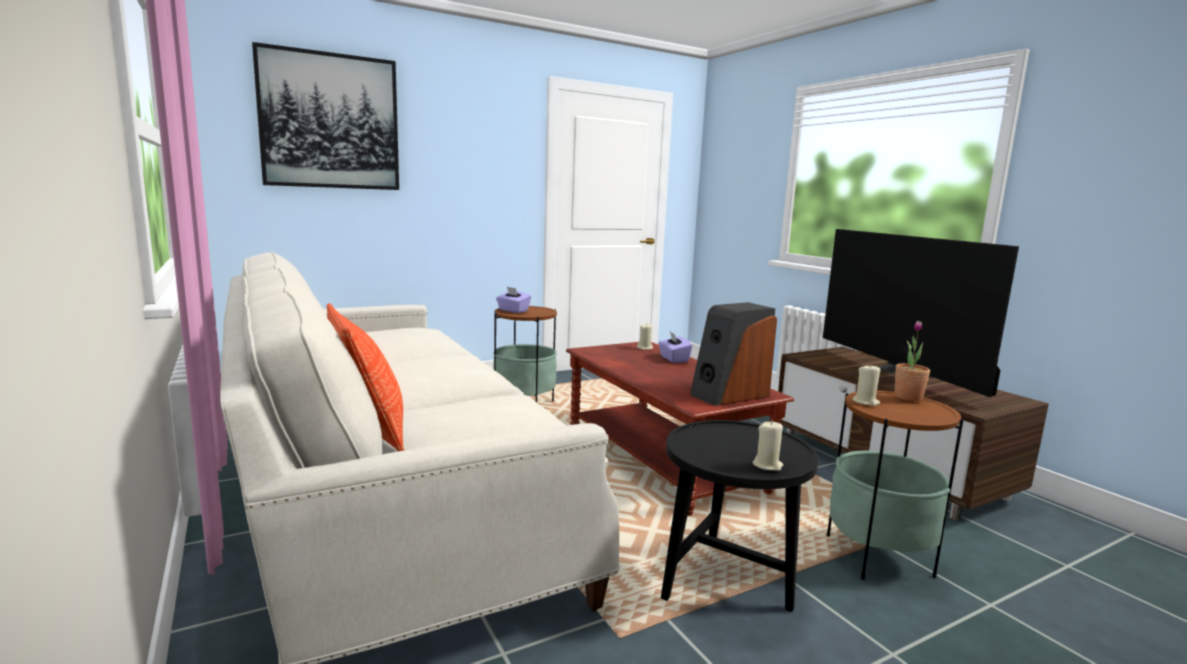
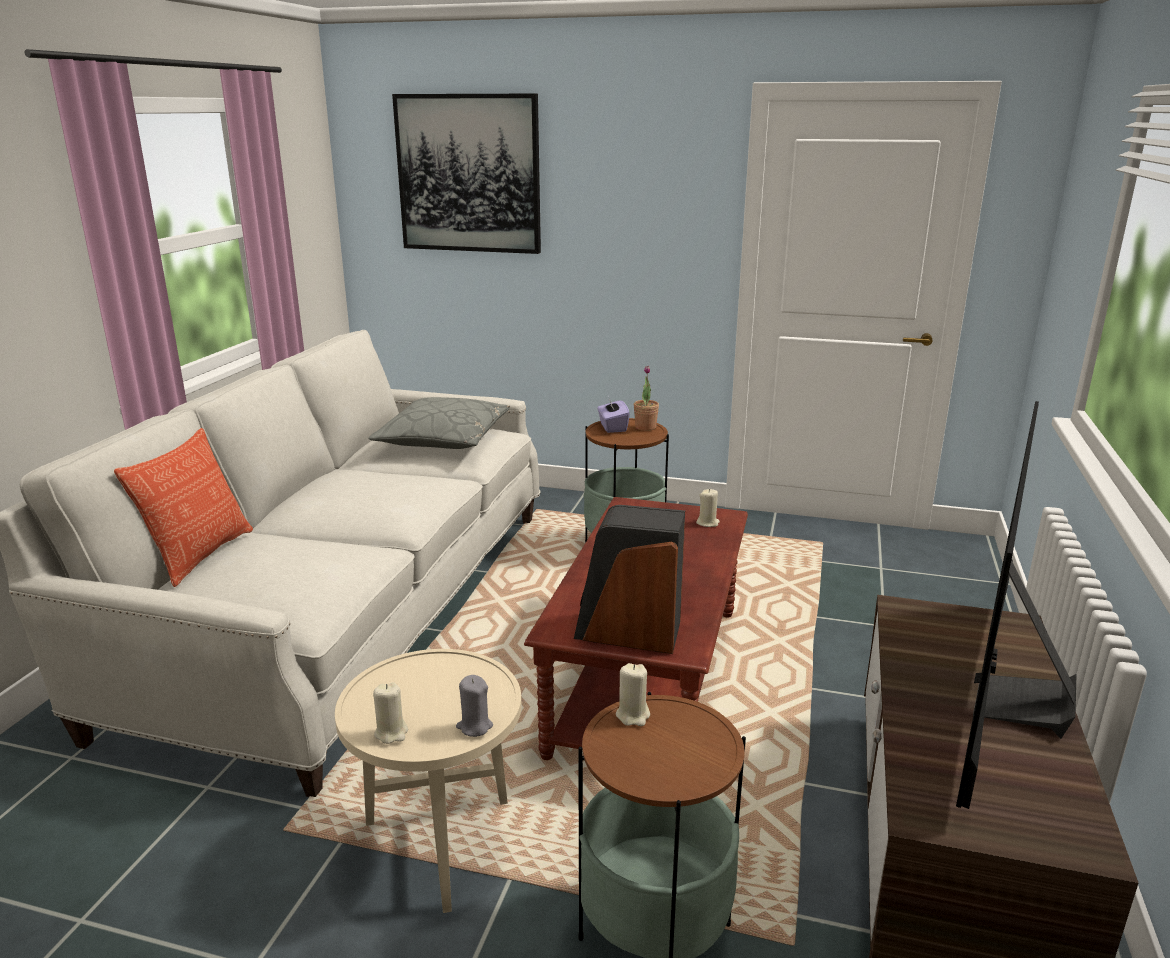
camera: 45 degrees right, 10 degrees up
purple tissue box [658,332,692,363] -> none
black side table [661,420,819,612] -> beige side table [335,649,522,913]
potted plant [894,321,930,401] -> potted plant moved to [634,366,659,431]
none -> grey pillow [369,397,510,449]
none -> grey candle [456,675,493,737]

